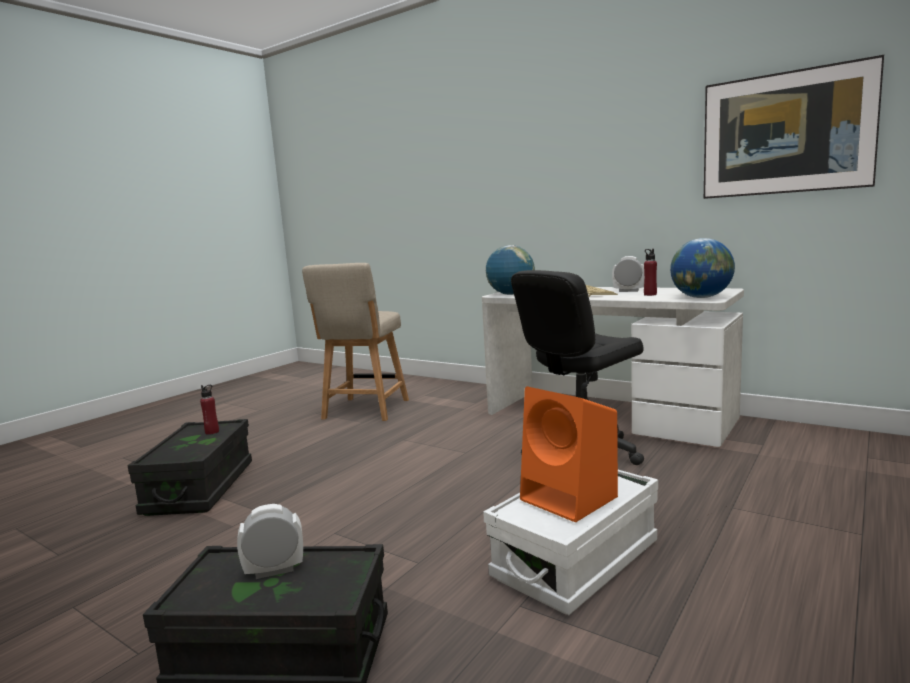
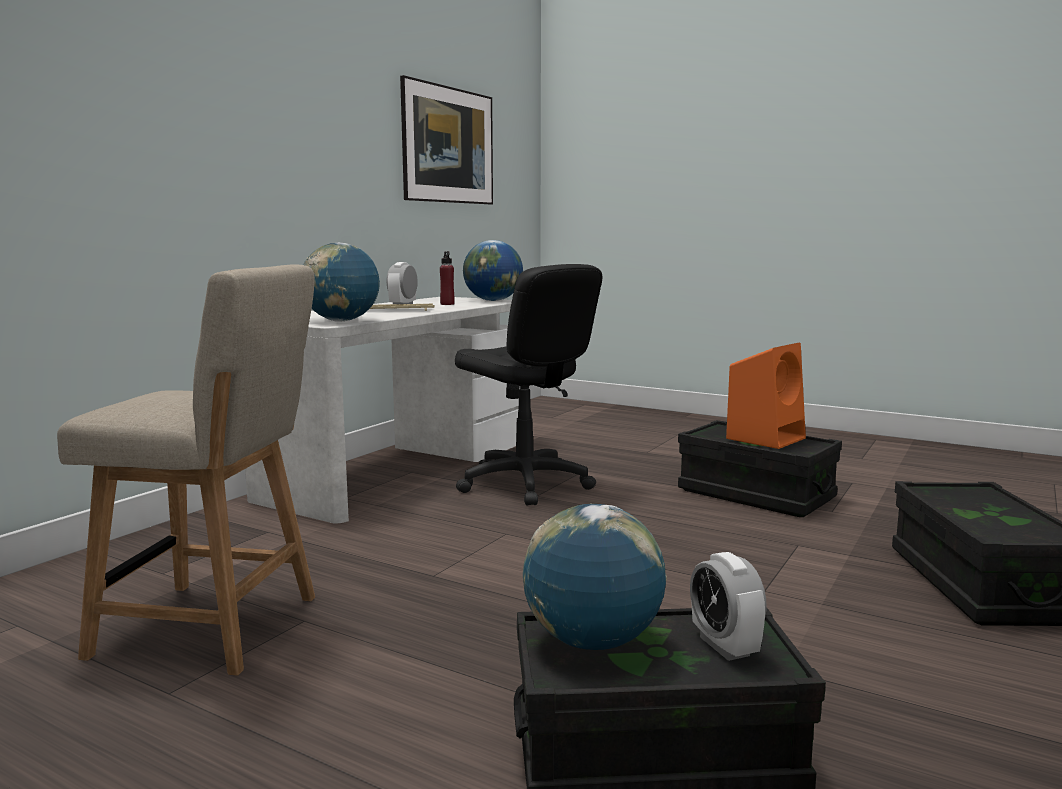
camera: 95 degrees left, 0 degrees up
red bottle [200,385,219,435] -> globe [523,504,667,650]
alarm clock [237,504,303,579] -> alarm clock moved to [690,552,767,661]
white storage box [483,470,658,615] -> black storage box [678,420,842,517]

